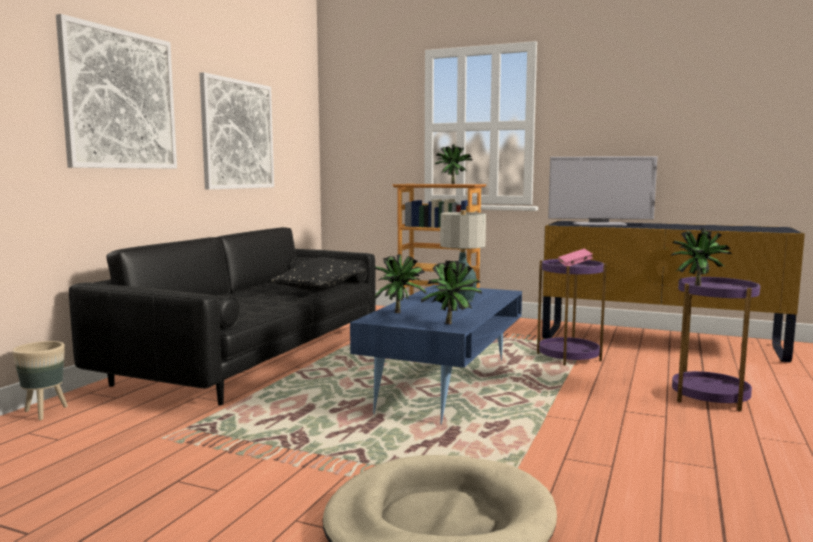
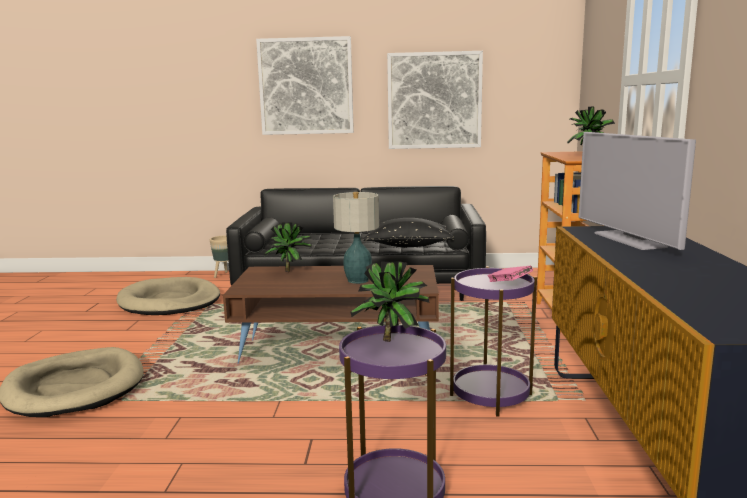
camera: 70 degrees right, 5 degrees up
blue coffee table [350,285,522,425] -> brown coffee table [223,265,439,364]
potted plant [421,261,482,325] -> none
none -> beige dog bed [116,277,220,315]

